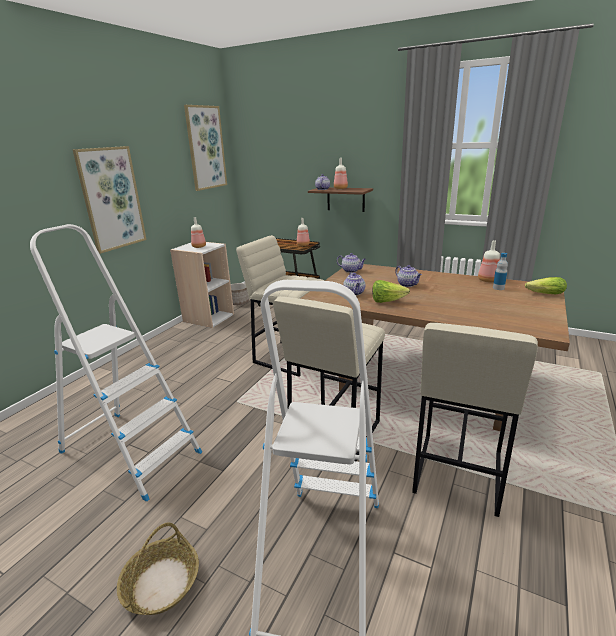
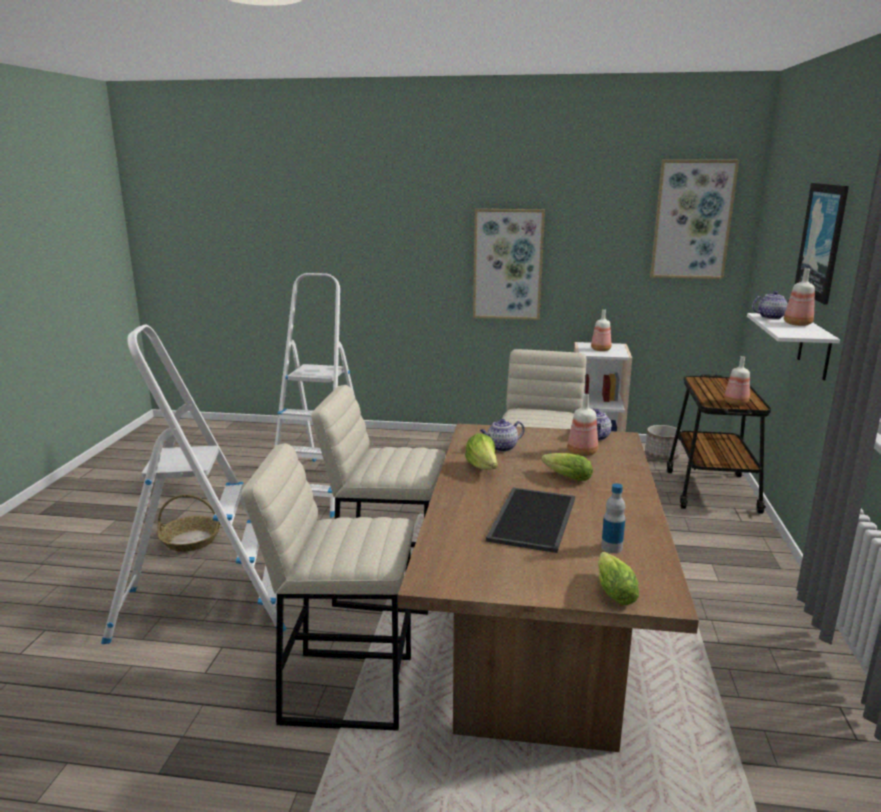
camera: 70 degrees right, 5 degrees down
brown shelf [308,187,373,212] -> white shelf [747,313,840,380]
teapot [395,265,422,287] -> lettuce [542,453,593,481]
bottle [478,240,500,282] -> bottle moved to [568,394,598,456]
none -> tray [486,488,575,553]
none -> picture [795,183,849,305]

